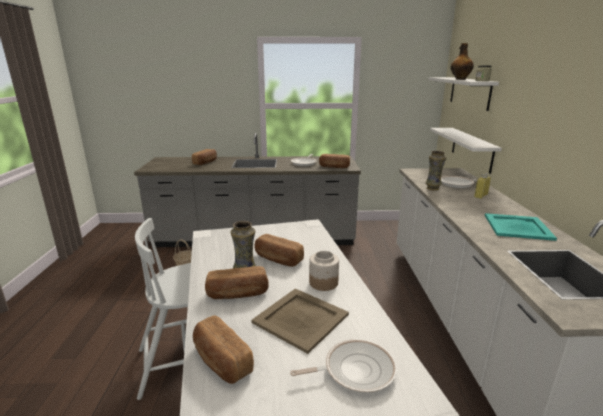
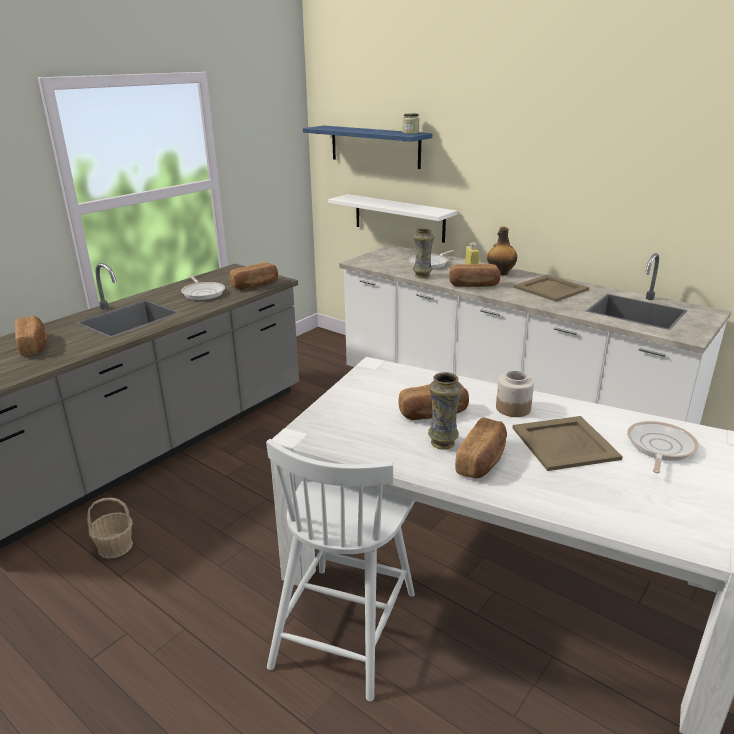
camera: 50 degrees left, 5 degrees up
bread [193,315,254,384] -> bread moved to [449,264,500,287]
white shelf [429,77,499,111] -> blue shelf [303,126,433,169]
bottle [451,43,474,80] -> bottle moved to [487,227,517,275]
turquoise tray [485,213,557,241] -> beige tray [513,275,589,302]

